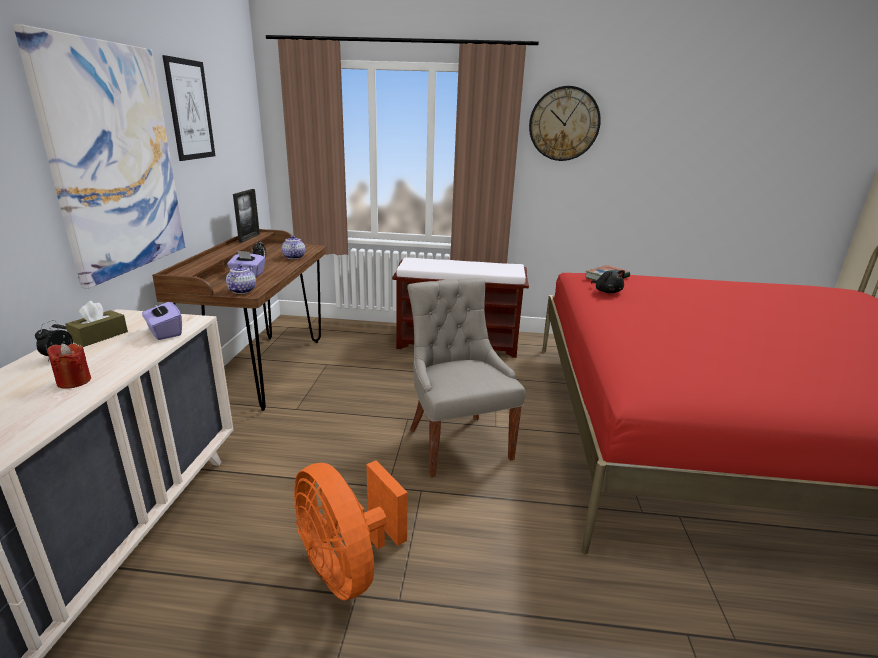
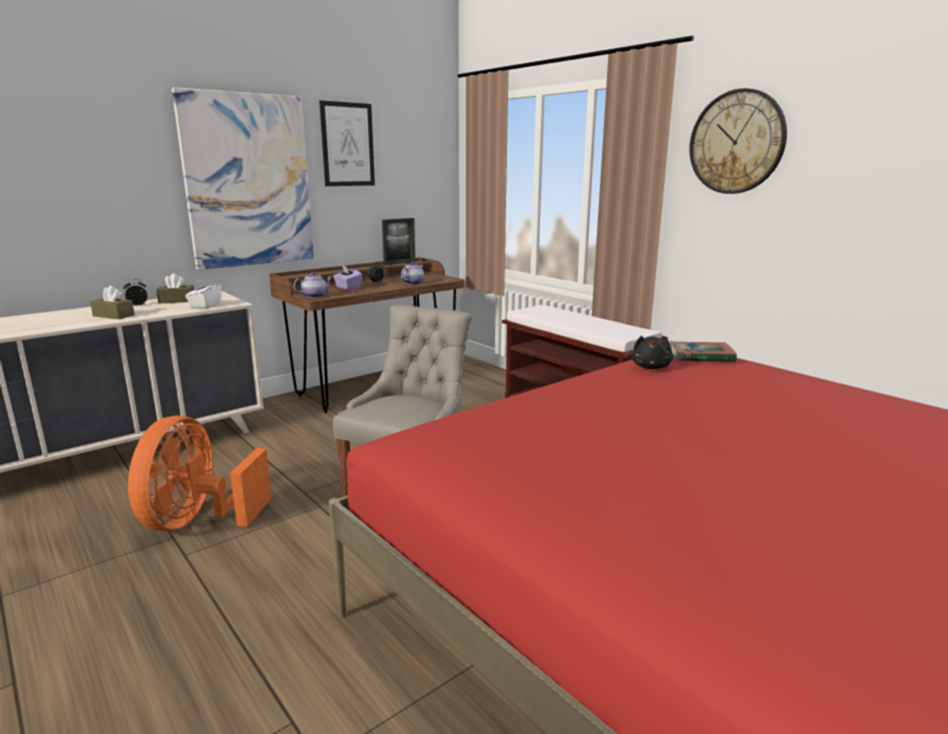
camera: 45 degrees right, 5 degrees down
red candle [47,344,91,389] -> brown tissue box [90,286,135,319]
purple tissue box [142,299,182,340] -> white tissue box [185,278,221,309]

